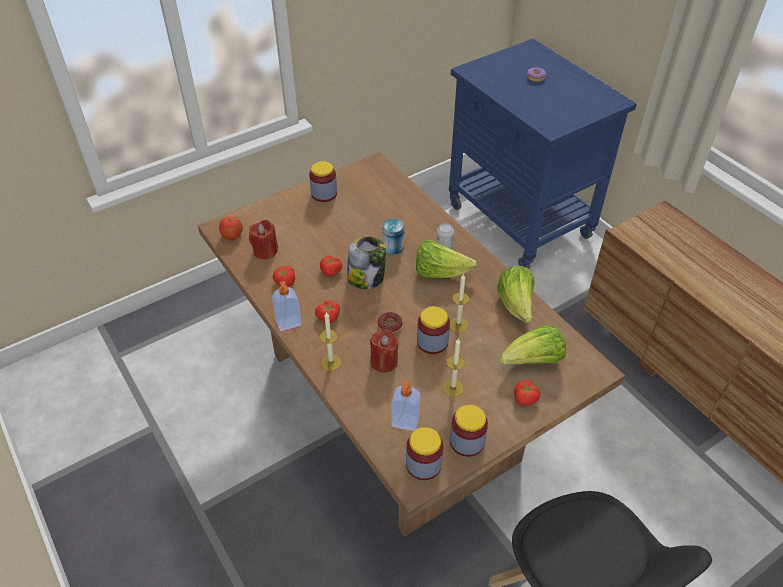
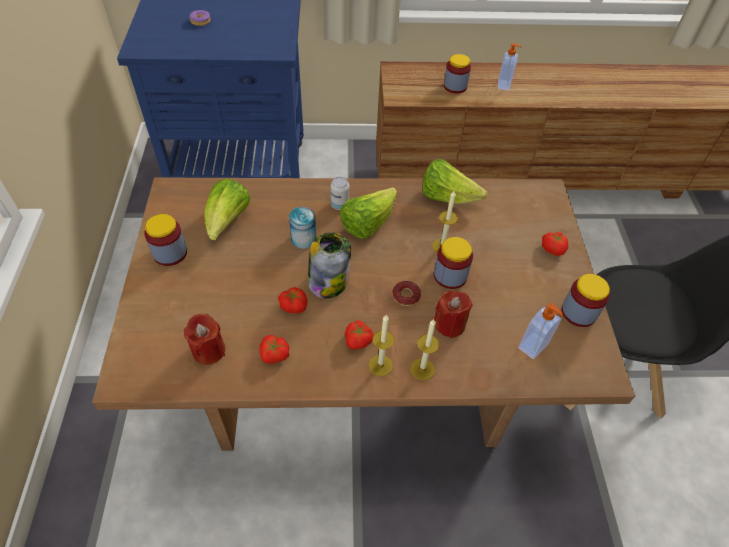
camera: 60 degrees left, 5 degrees up
apple [219,216,243,241] -> none
soap dispenser [272,281,302,331] -> soap dispenser moved to [498,44,522,90]
jar [406,427,443,480] -> jar moved to [444,54,471,94]
candle [443,339,465,397] -> candle moved to [369,315,394,376]
lettuce [500,325,566,365] -> lettuce moved to [205,179,250,241]

